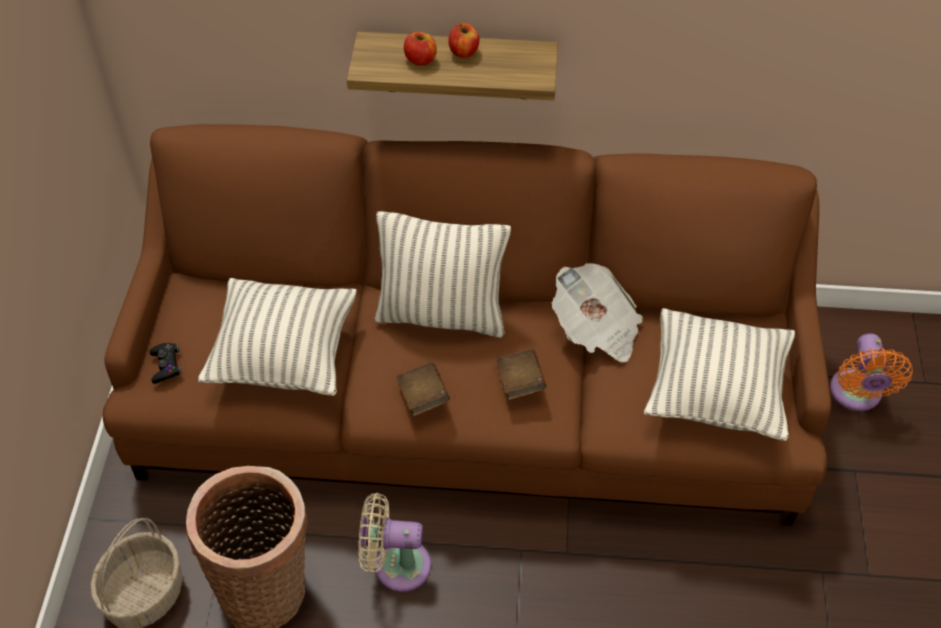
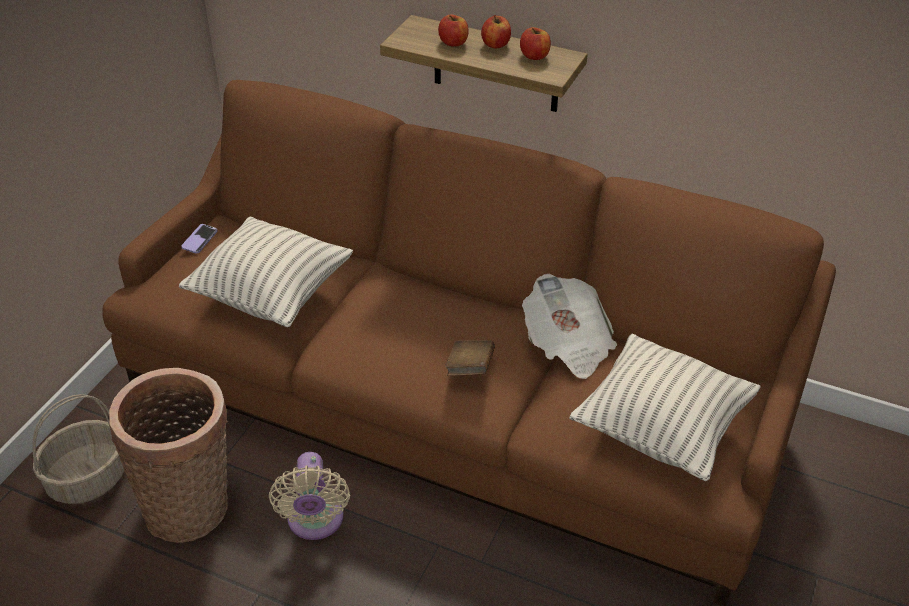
camera: 20 degrees right, 10 degrees down
black game controller [149,343,182,384] -> none
beige fan [359,493,431,592] -> beige fan turned 120 degrees counterclockwise [269,452,350,540]
pillow [375,211,511,338] -> none
brown book [396,362,450,416] -> none
orange fan [830,333,913,411] -> none
none -> phone [181,224,217,254]
none -> apple [520,27,551,60]

